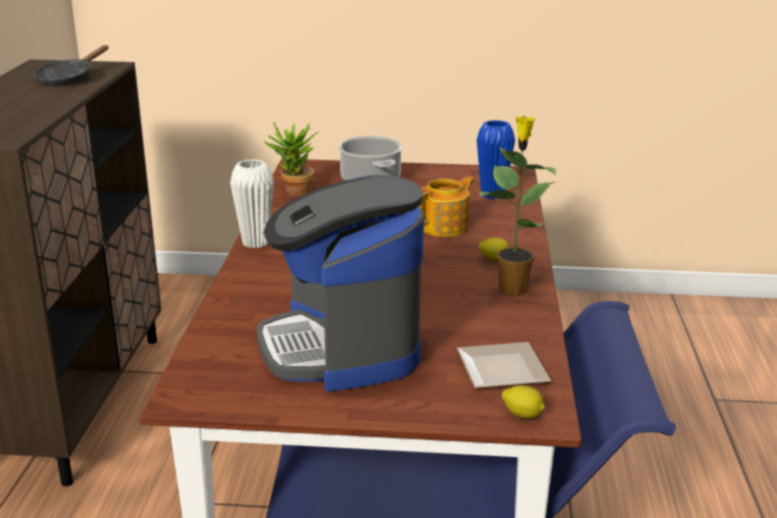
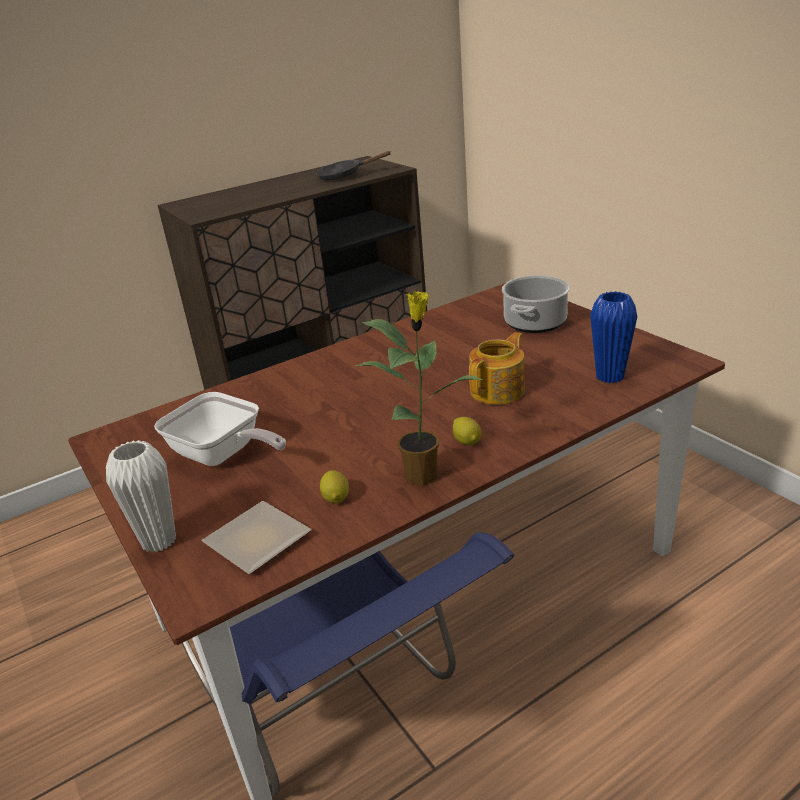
camera: 55 degrees right, 5 degrees up
white vase [230,159,274,248] -> white vase moved to [106,440,176,553]
coffee machine [257,175,424,392] -> frying pan [154,392,286,466]
potted plant [264,122,319,196] -> none
teapot [419,176,475,237] -> teapot turned 60 degrees counterclockwise [469,332,525,405]
lemon [502,385,545,419] -> lemon moved to [320,470,349,503]

